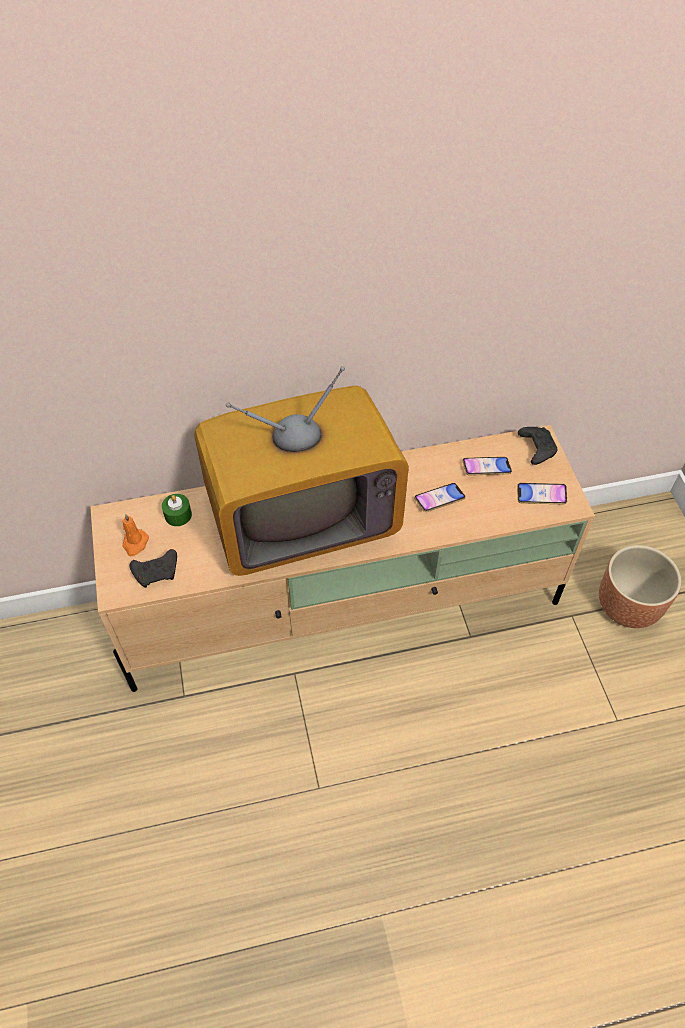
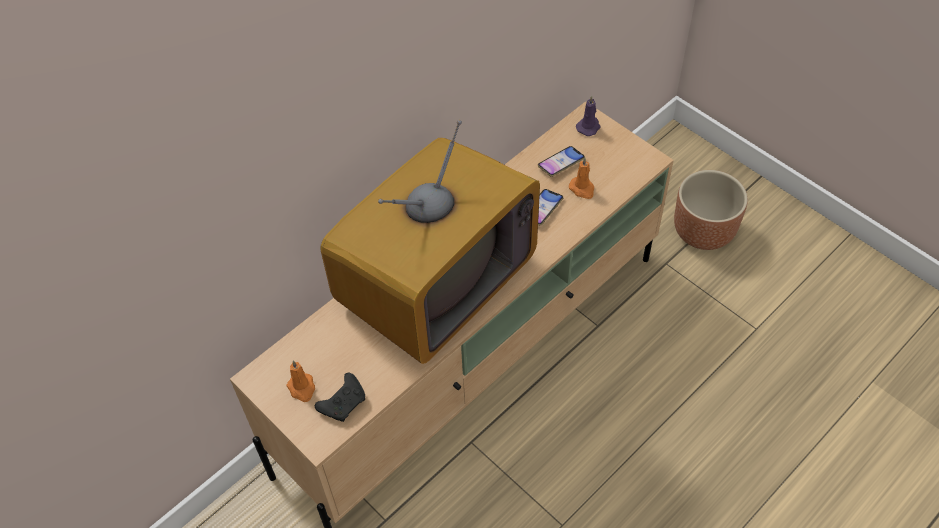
camera: 30 degrees left, 0 degrees up
green candle [162,494,192,526] -> none
phone [517,483,567,505] -> none
black game controller [518,427,557,465] -> purple candle [576,96,601,136]
none -> orange candle [569,158,595,199]

